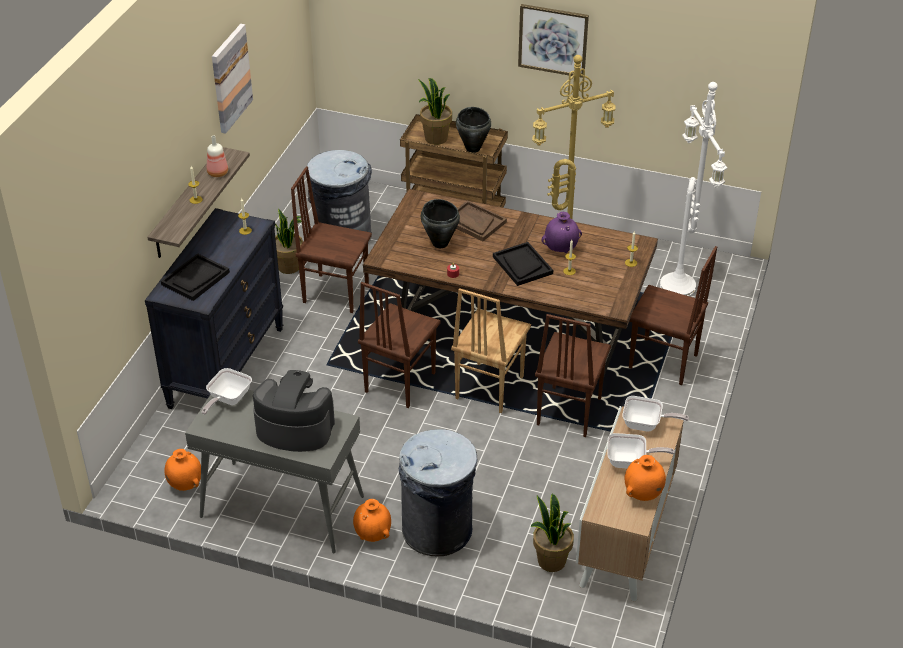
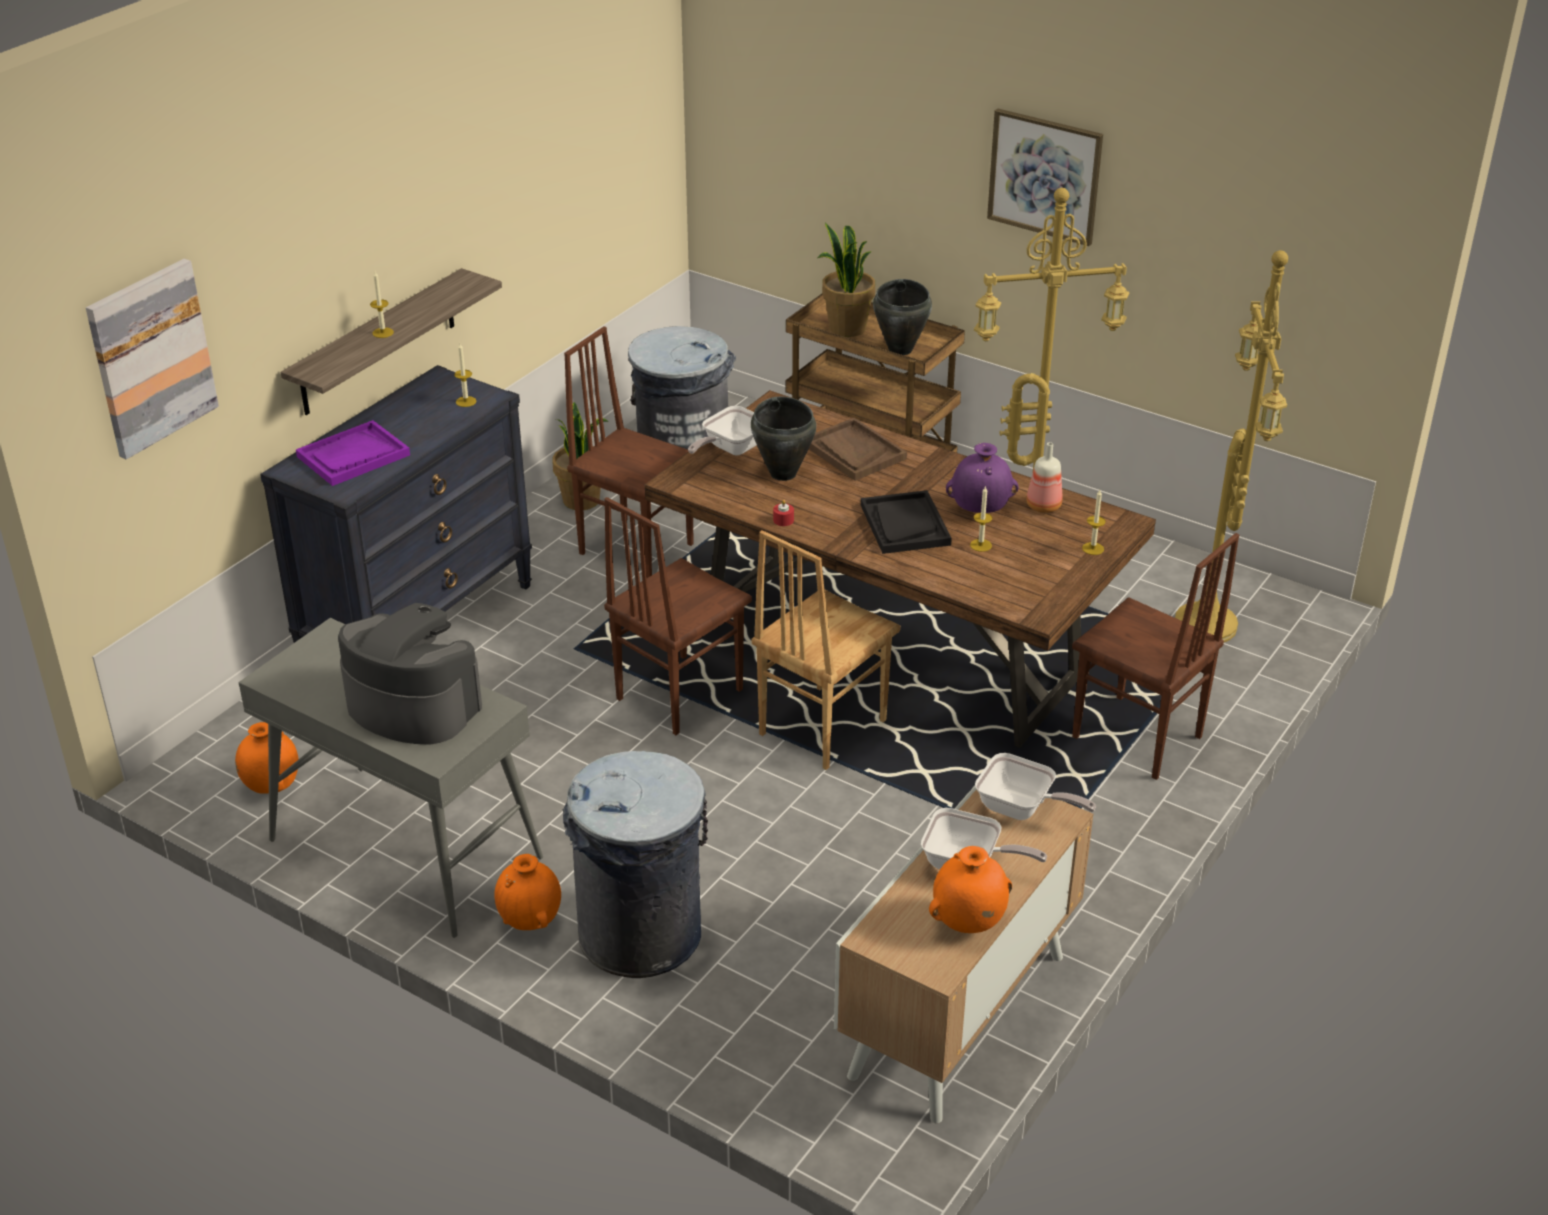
camera: 15 degrees right, 5 degrees down
black tray [161,253,230,301] -> purple tray [296,420,410,486]
frying pan [202,368,252,415] -> frying pan moved to [688,406,757,456]
bottle [207,135,228,177] -> bottle moved to [1026,442,1062,513]
picture [212,24,253,134] -> picture moved to [86,259,219,459]
potted plant [530,494,574,572] -> none
brown chair [535,314,611,437] -> none
white floor lamp [660,82,727,296] -> yellow floor lamp [1175,250,1288,642]

